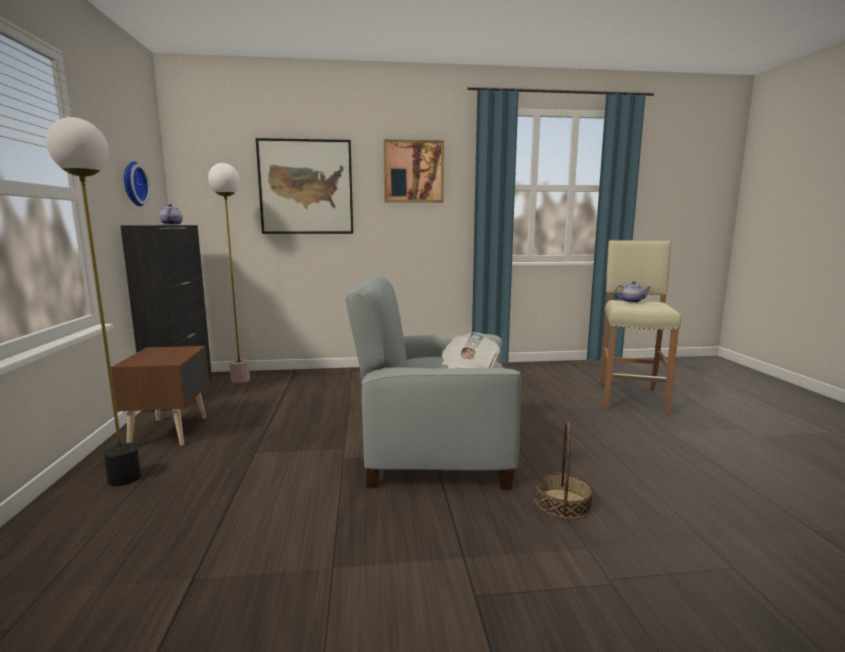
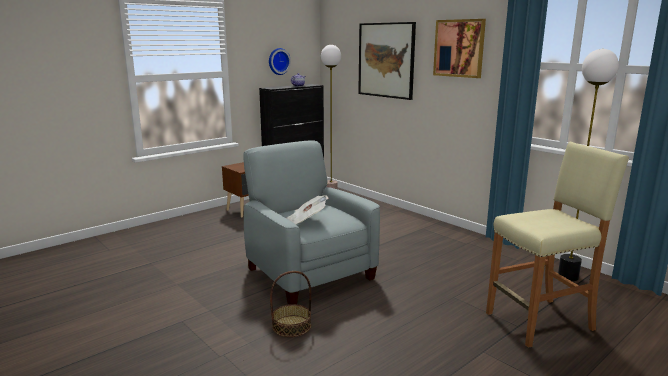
camera: 55 degrees right, 5 degrees up
floor lamp [46,117,141,486] -> floor lamp moved to [558,49,619,281]
teapot [615,281,651,303] -> none

